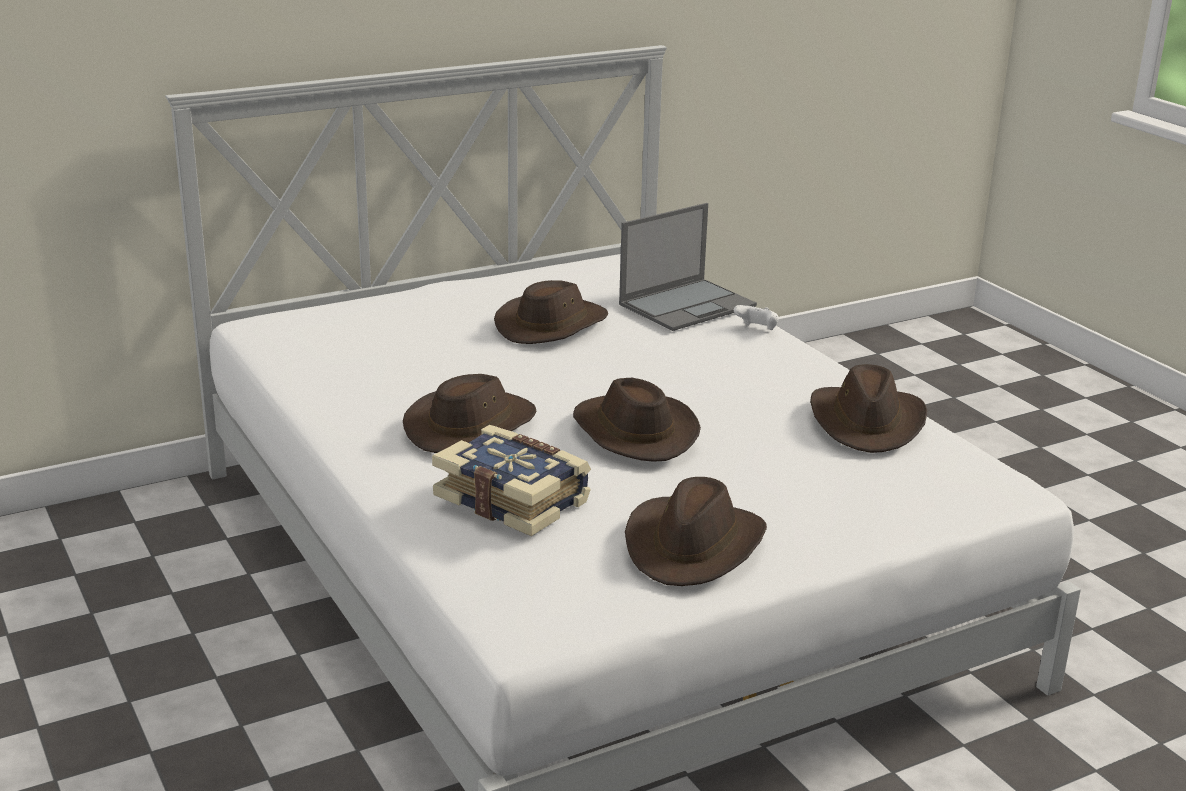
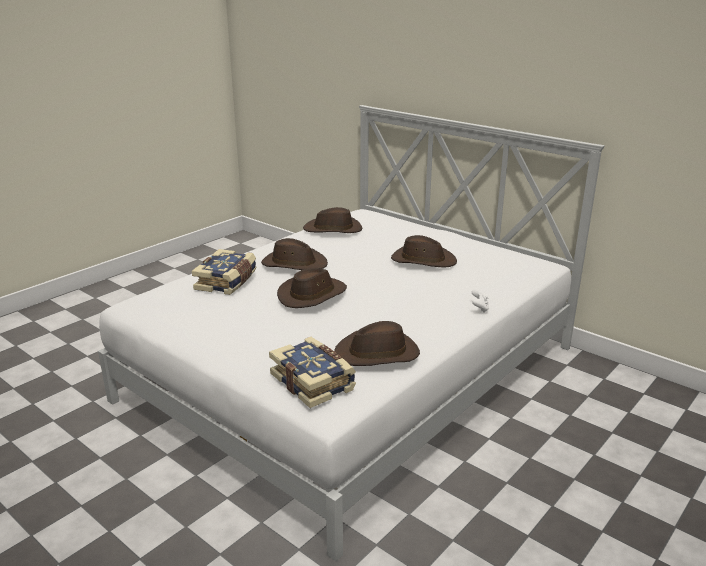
camera: 70 degrees right, 0 degrees up
laptop [619,203,757,331] -> none
brown hat [625,477,767,586] -> brown hat moved to [303,207,363,233]
none -> book [269,337,356,408]

